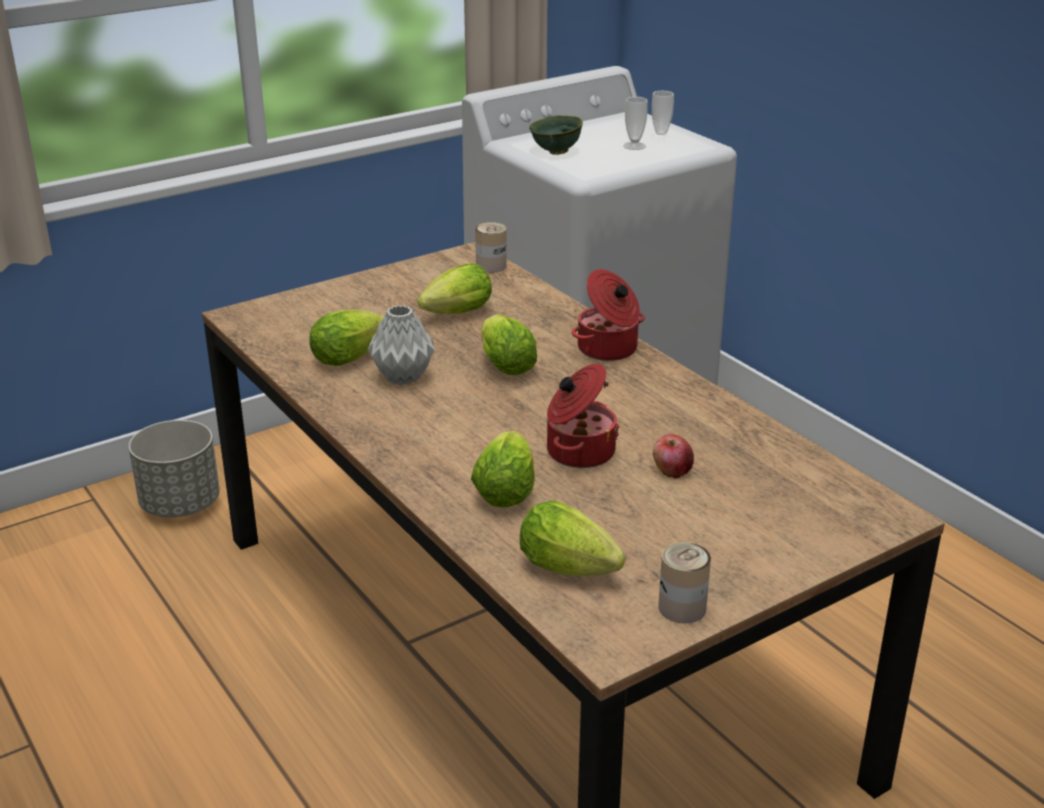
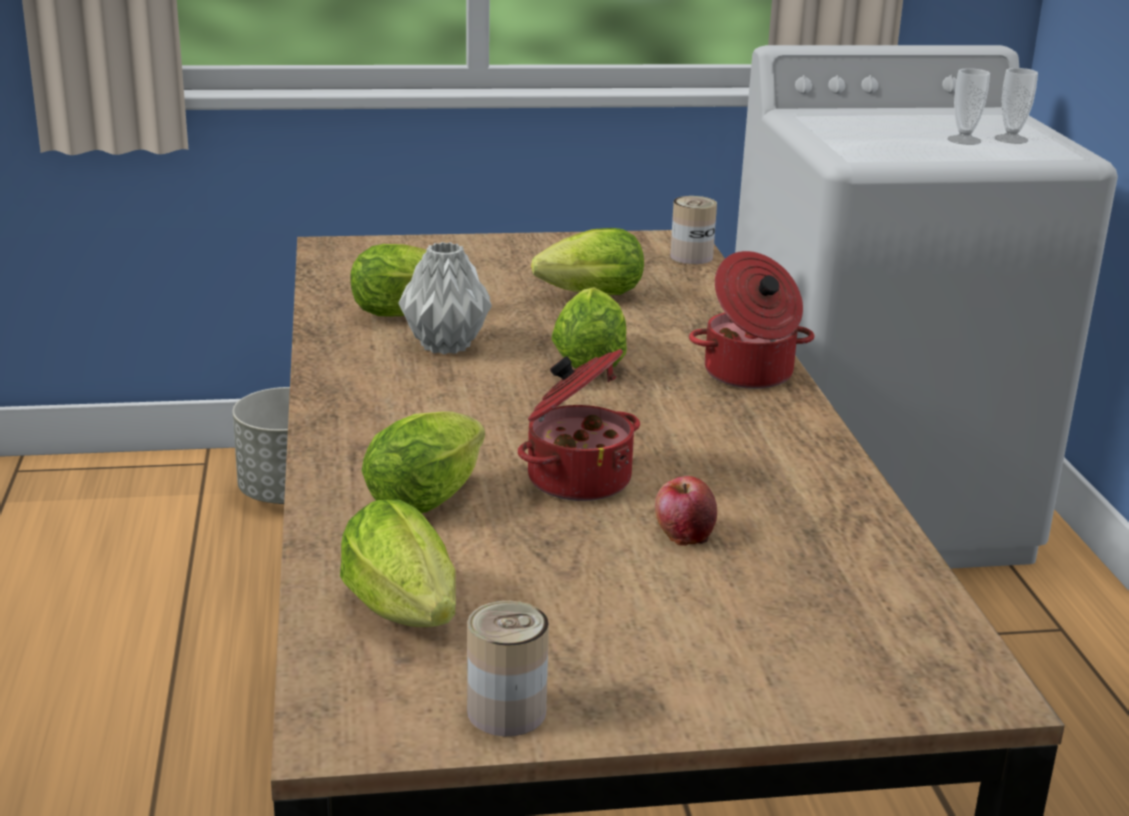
camera: 25 degrees right, 5 degrees down
green bowl [529,115,583,155] -> none

